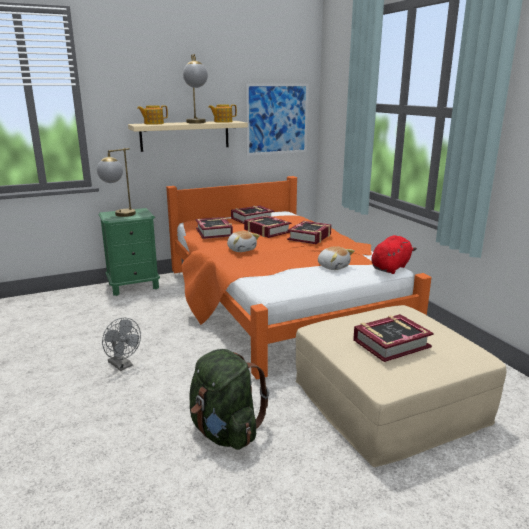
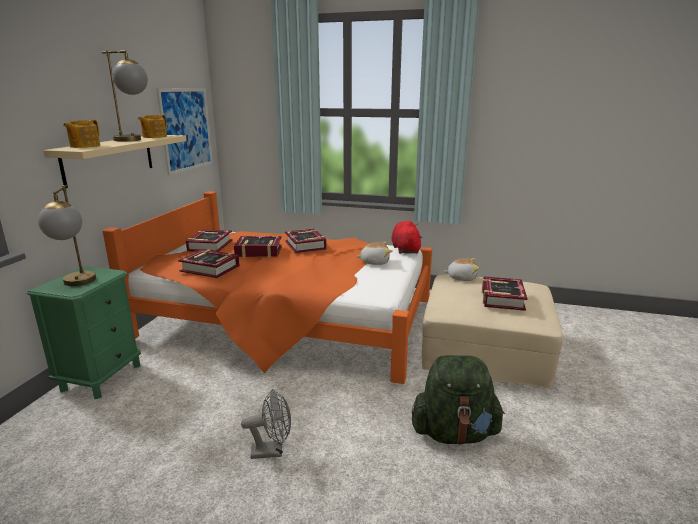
camera: 50 degrees left, 0 degrees up
plush toy [227,231,260,252] -> plush toy moved to [444,258,479,281]

